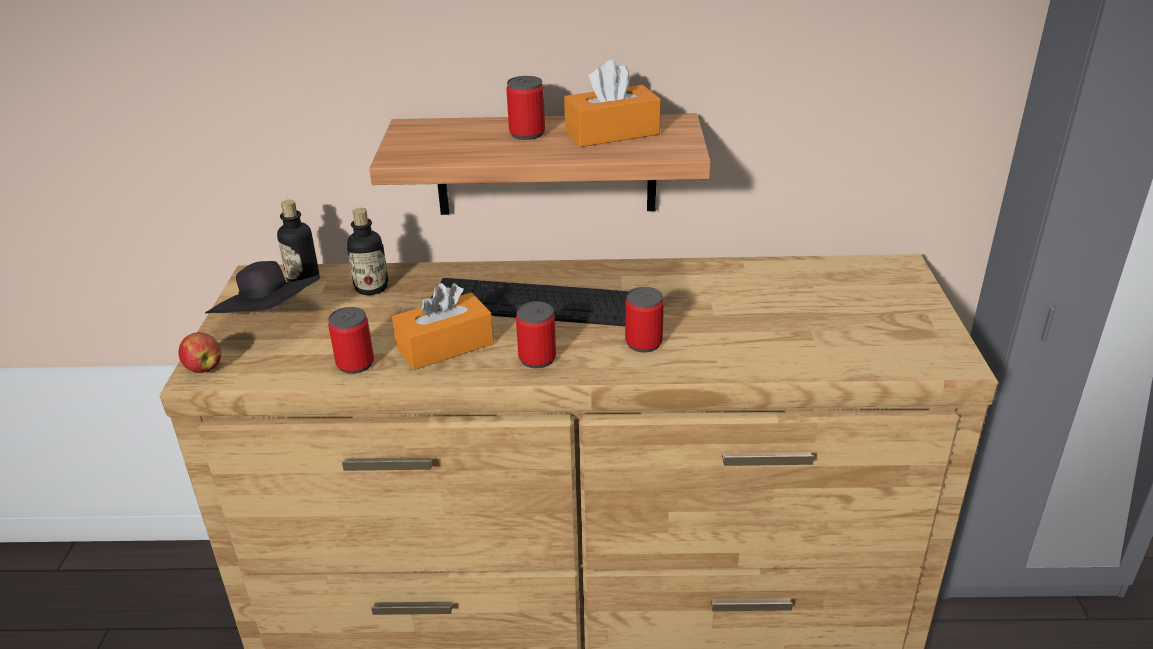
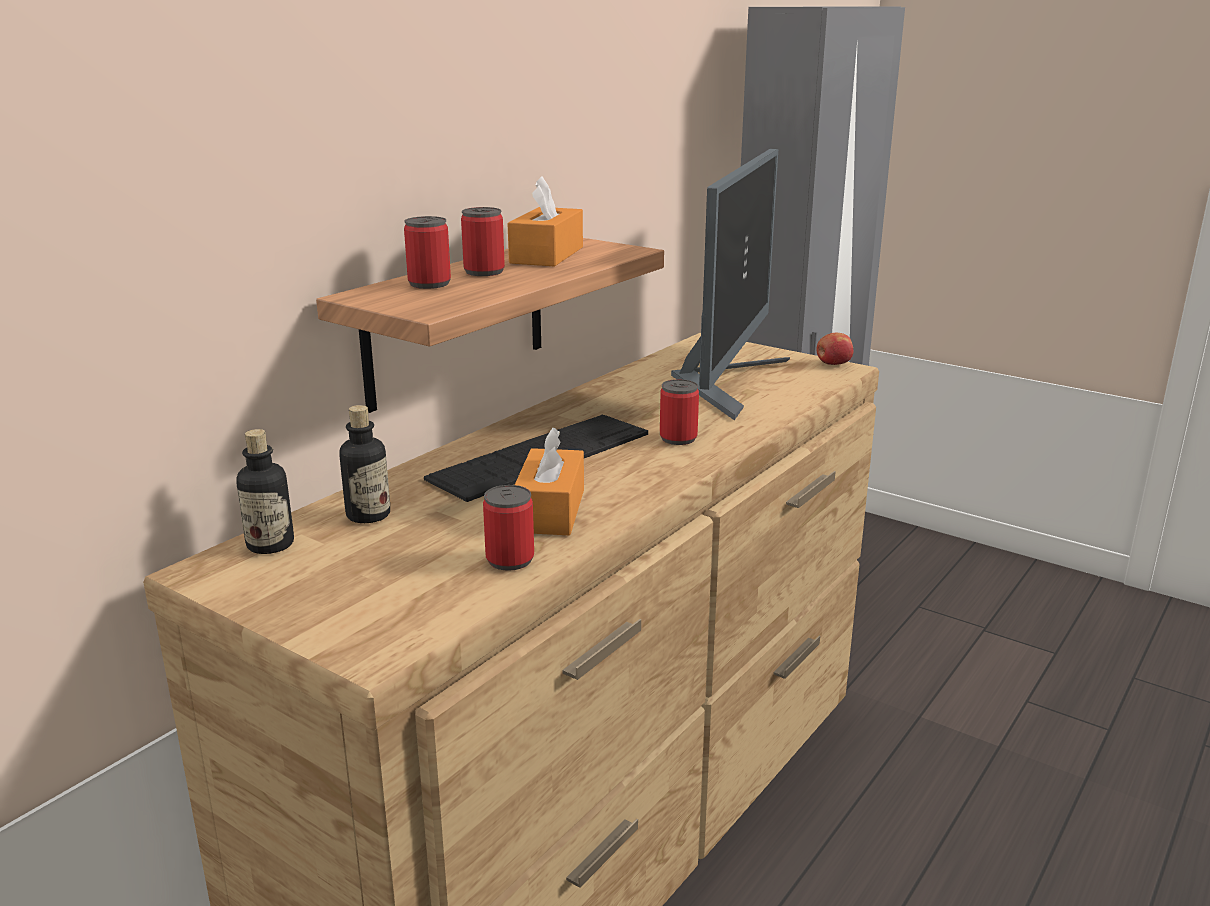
camera: 55 degrees left, 10 degrees down
apple [178,332,221,373] -> apple moved to [816,333,854,365]
black hat [205,261,320,314] -> none
can [516,301,556,368] -> can moved to [404,216,451,289]
none -> monitor [671,149,790,420]

